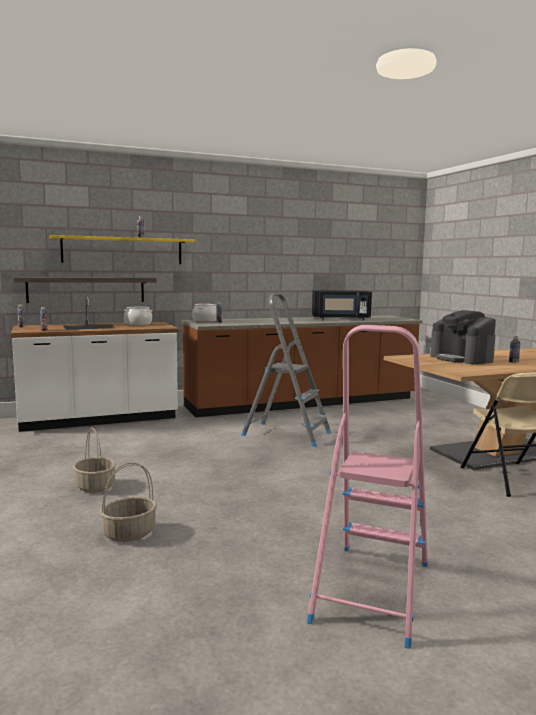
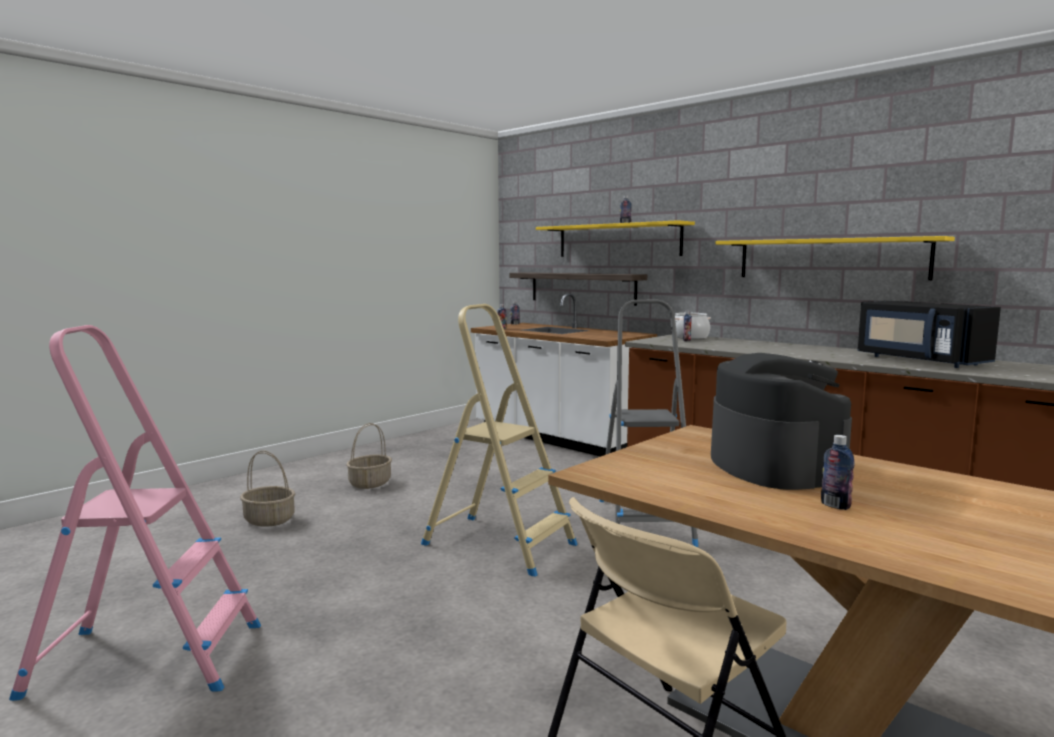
camera: 65 degrees right, 0 degrees up
cooking pot [124,307,152,325] -> none
coffee machine [430,310,496,365] -> coffee machine turned 135 degrees clockwise [711,353,852,490]
none -> beige step ladder [421,304,578,577]
none -> yellow shelf [715,236,955,280]

